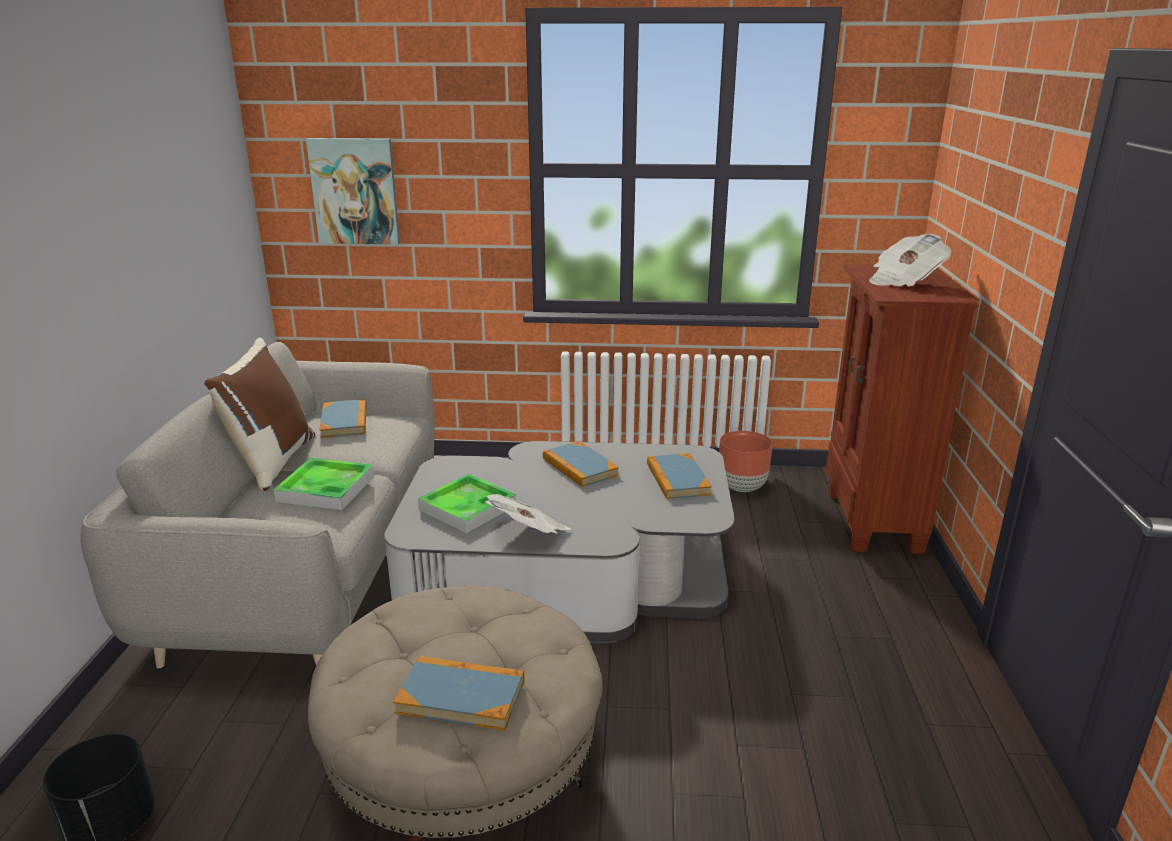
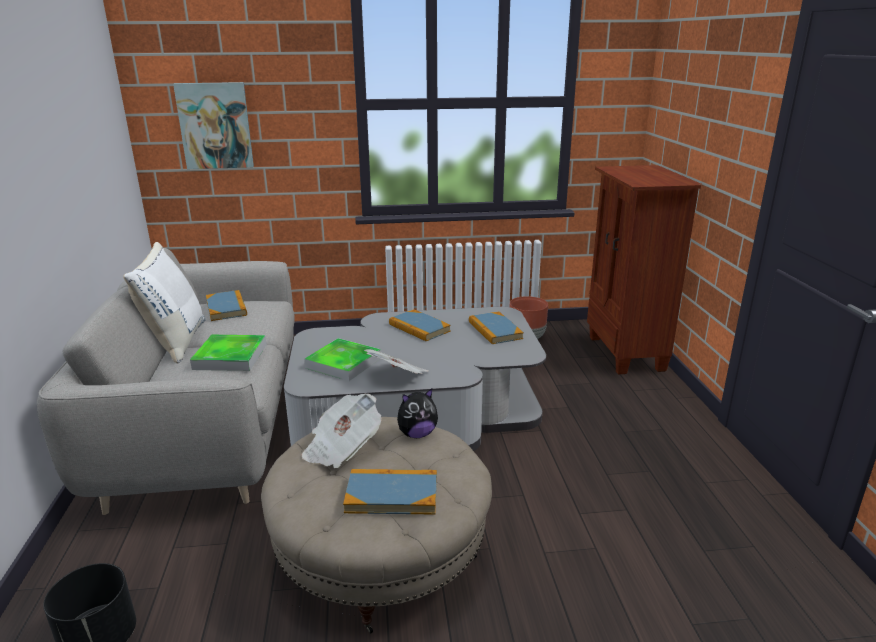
camera: 10 degrees left, 0 degrees up
brown pillow [203,338,315,491] -> white pillow [123,242,206,363]
newspaper [869,234,951,286] -> newspaper moved to [302,394,381,468]
none -> plush toy [397,388,438,438]

